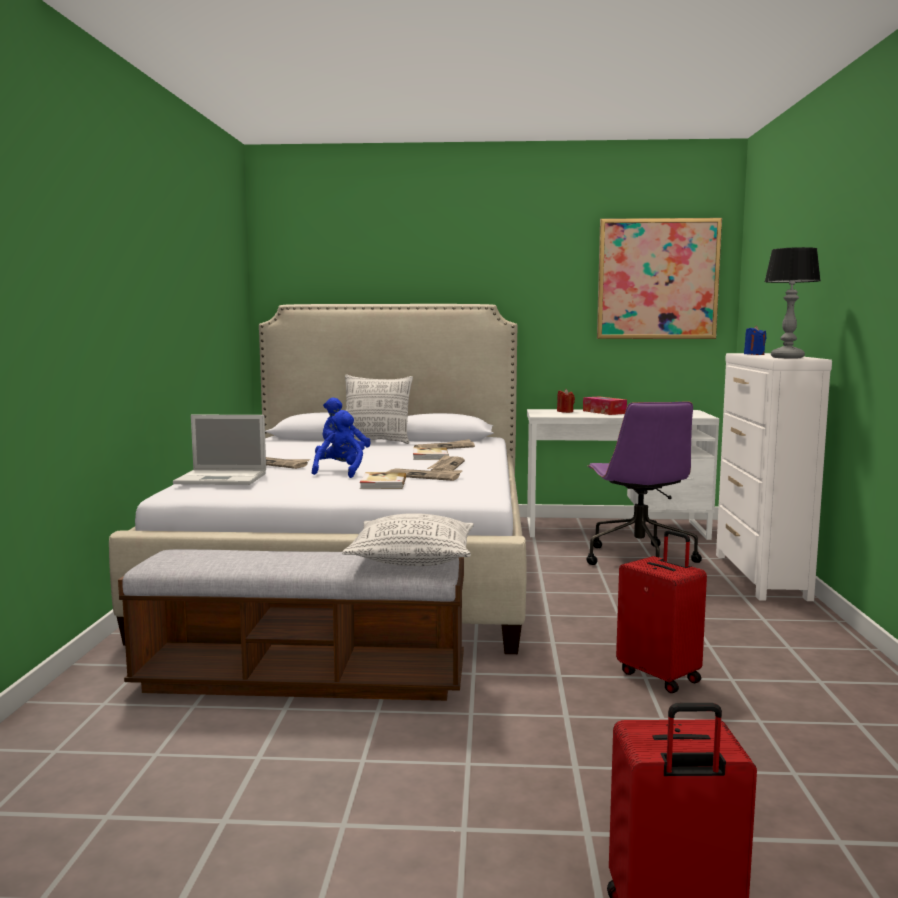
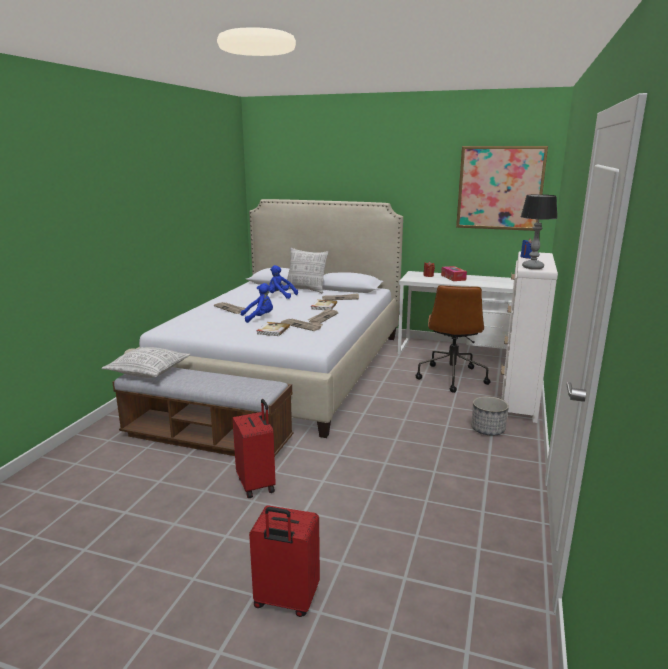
camera: 15 degrees right, 10 degrees up
laptop [173,415,266,485] -> none
blue plush toy [312,410,363,478] -> blue plush toy turned 45 degrees clockwise [241,283,273,323]
pillow [342,513,474,566] -> pillow moved to [102,347,191,378]
purple office chair [586,401,702,565] -> brown office chair [415,285,491,393]
red suitcase [616,530,707,693] -> red suitcase moved to [233,399,276,498]
none -> planter [472,396,509,436]

